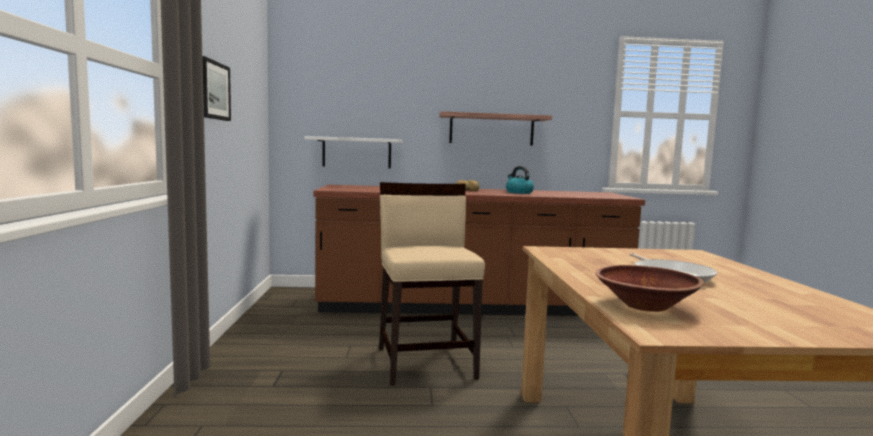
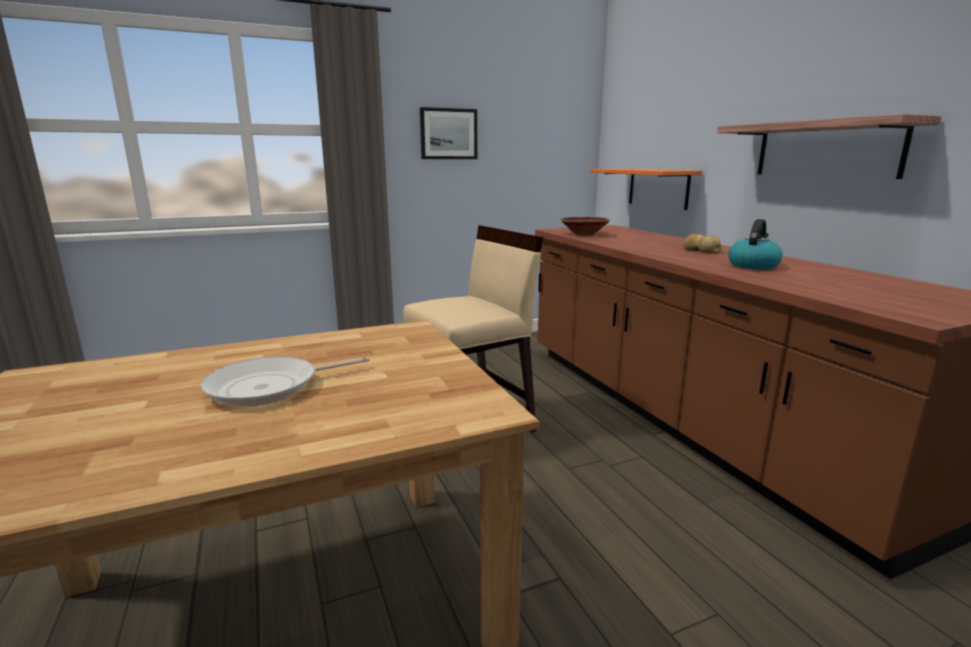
camera: 70 degrees right, 10 degrees up
white shelf [305,136,402,169] -> orange shelf [590,169,703,210]
brown bowl [595,265,704,312] -> brown bowl moved to [560,217,610,236]

